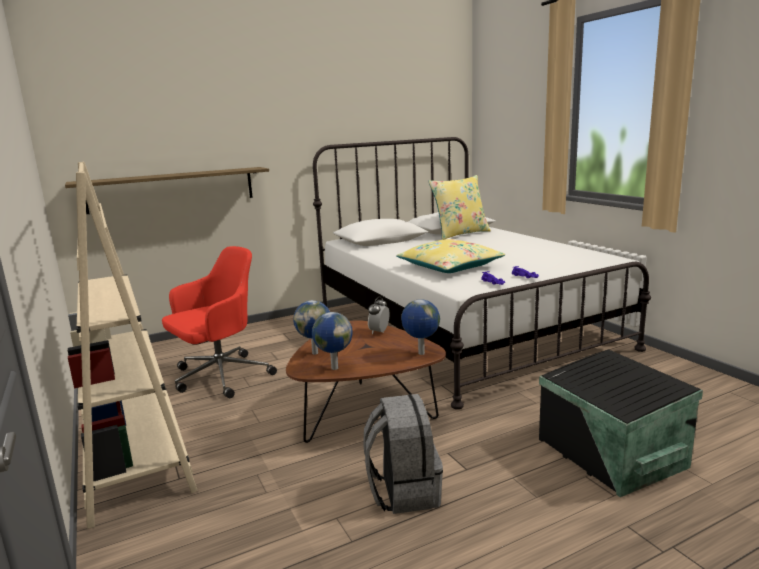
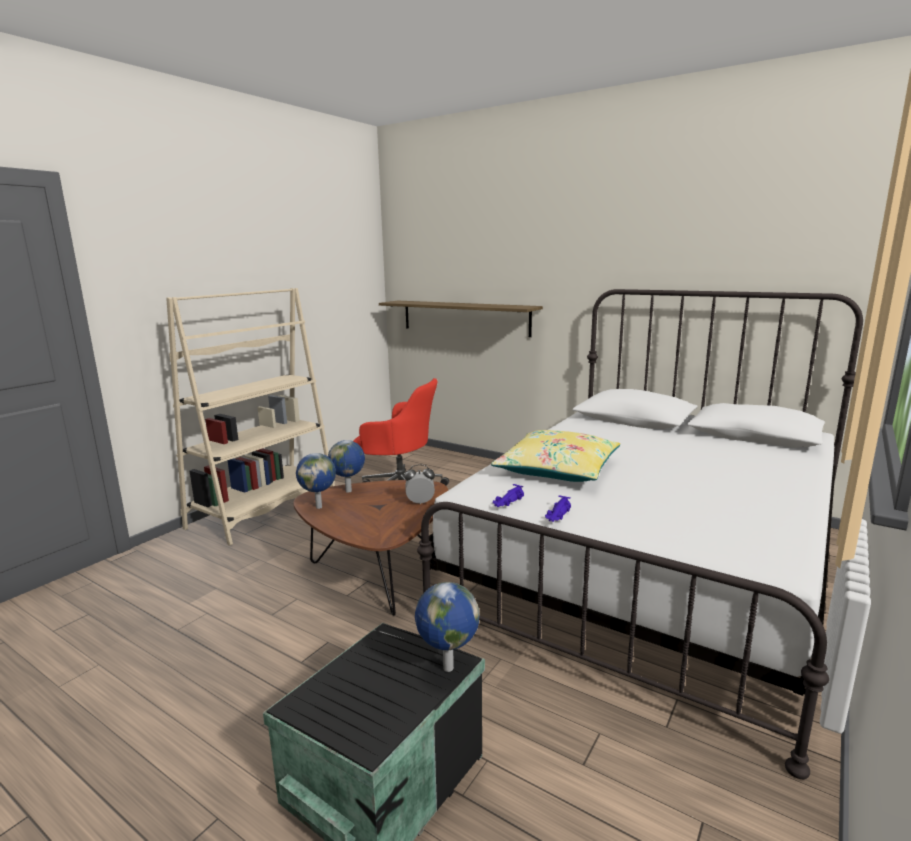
camera: 60 degrees right, 0 degrees up
grey backpack [363,394,443,514] -> none
globe [401,299,440,355] -> globe moved to [415,582,480,672]
yellow pillow [428,175,491,240] -> none

